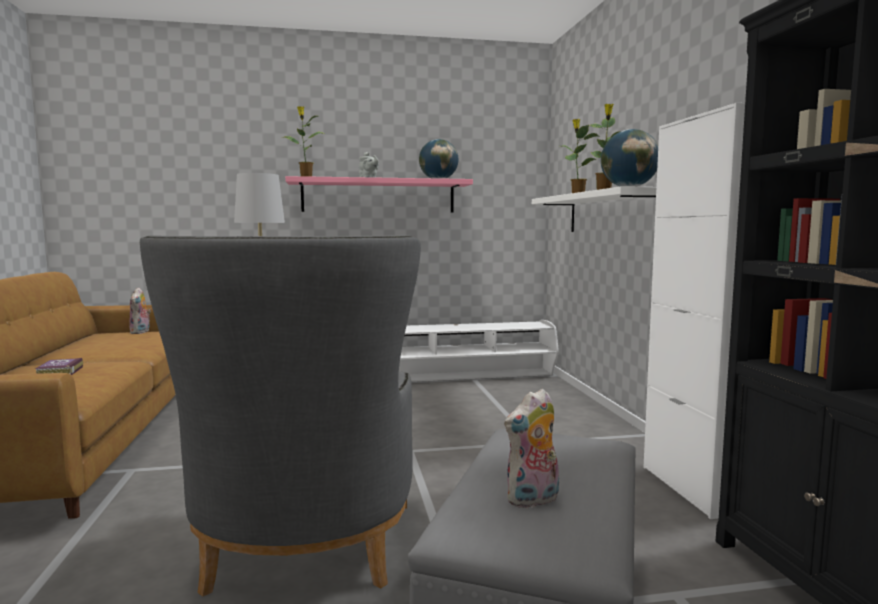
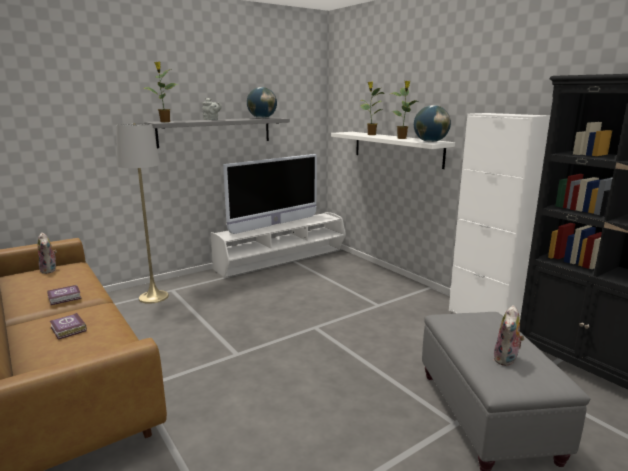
camera: 25 degrees left, 10 degrees up
grey armchair [140,235,421,597] -> none
pink shelf [285,176,473,212] -> grey shelf [144,117,290,148]
none -> book [47,285,82,305]
none -> television [223,154,317,234]

